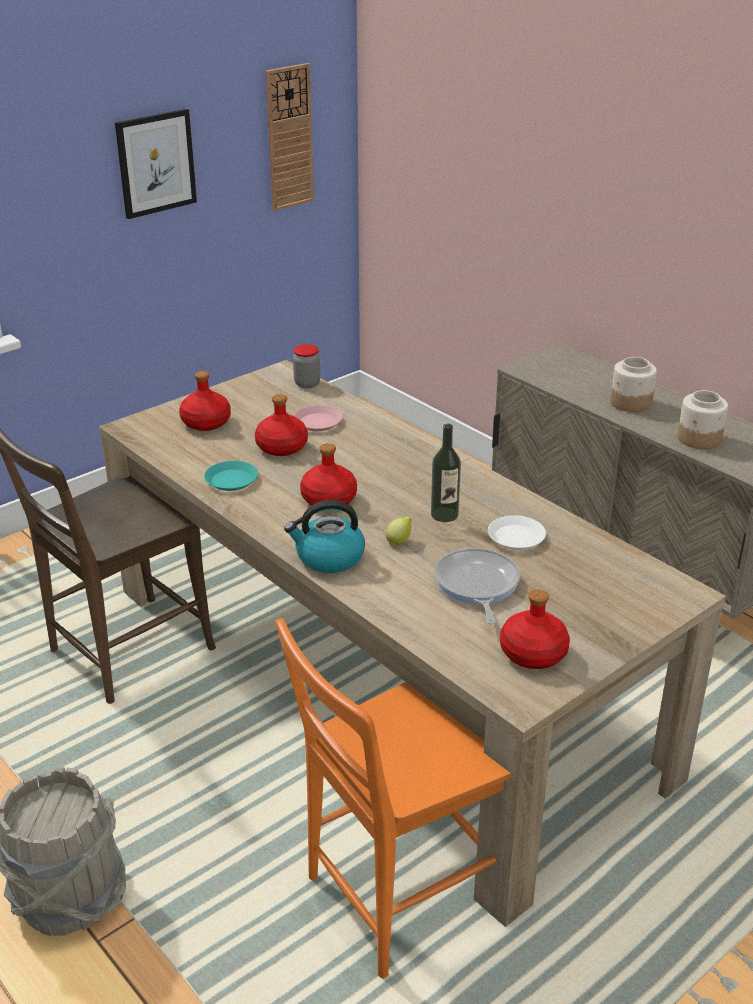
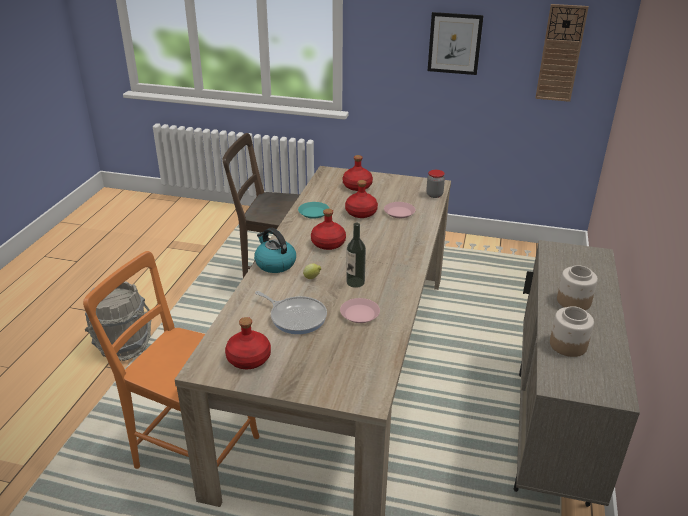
camera: 55 degrees right, 0 degrees up
frying pan [434,548,520,624] -> frying pan turned 75 degrees clockwise [255,291,327,334]
white plate [488,515,546,550] -> pink plate [340,298,380,323]

